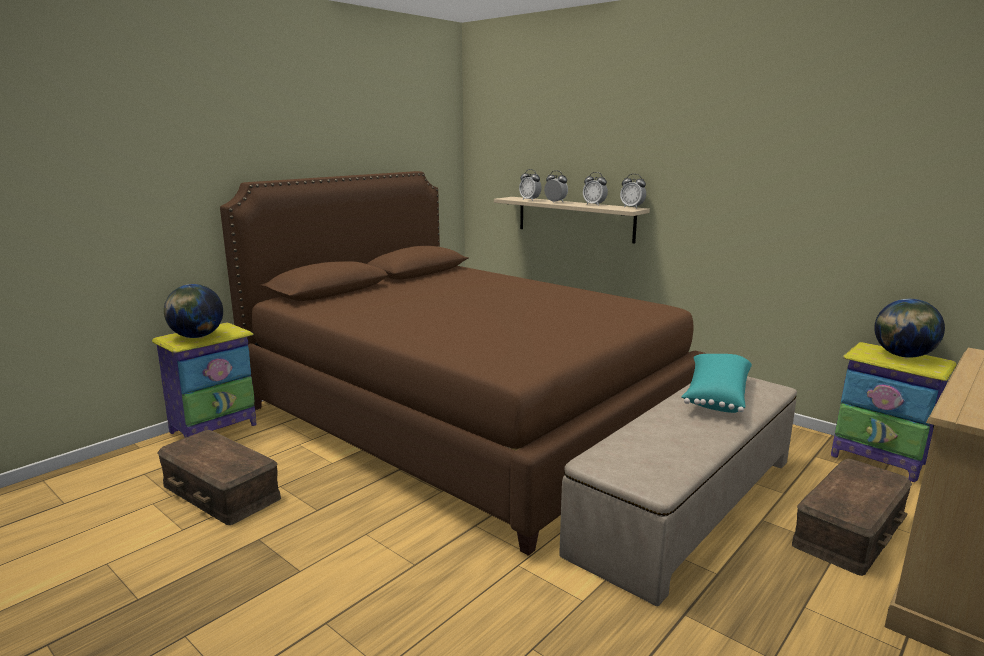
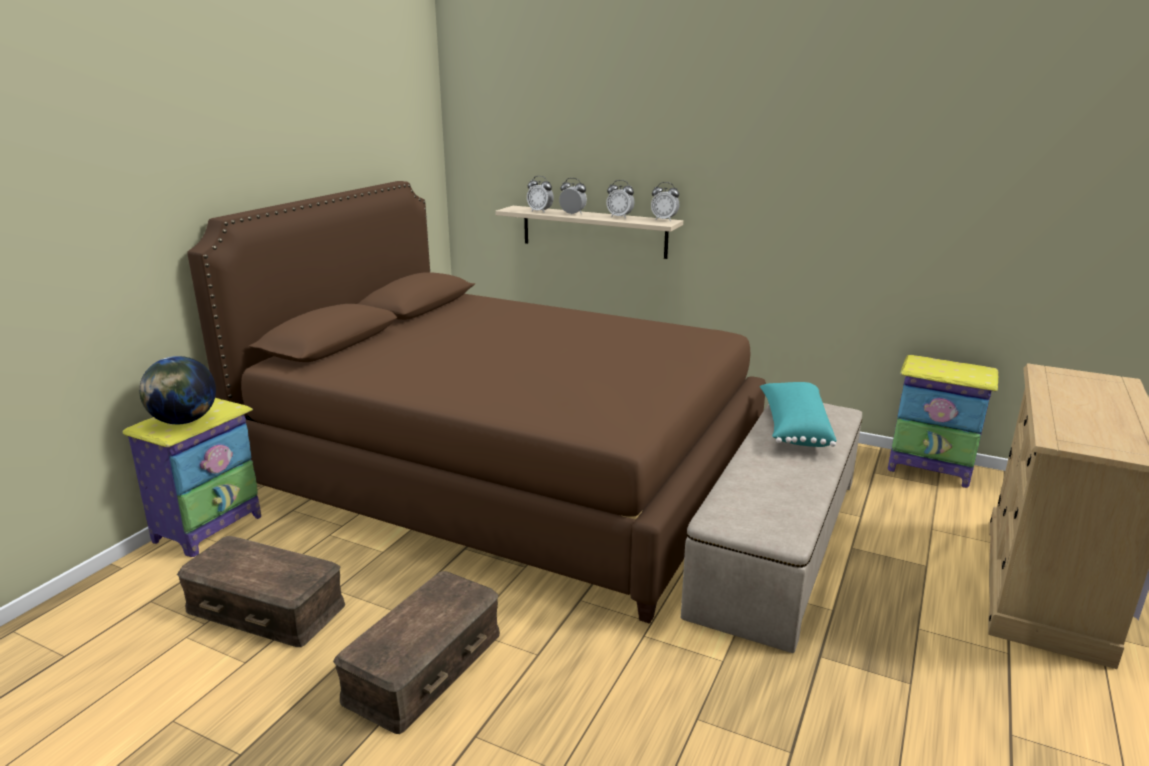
camera: 15 degrees left, 5 degrees up
brown storage box [792,459,912,576] -> brown storage box moved to [333,571,500,734]
globe [874,299,945,358] -> none

